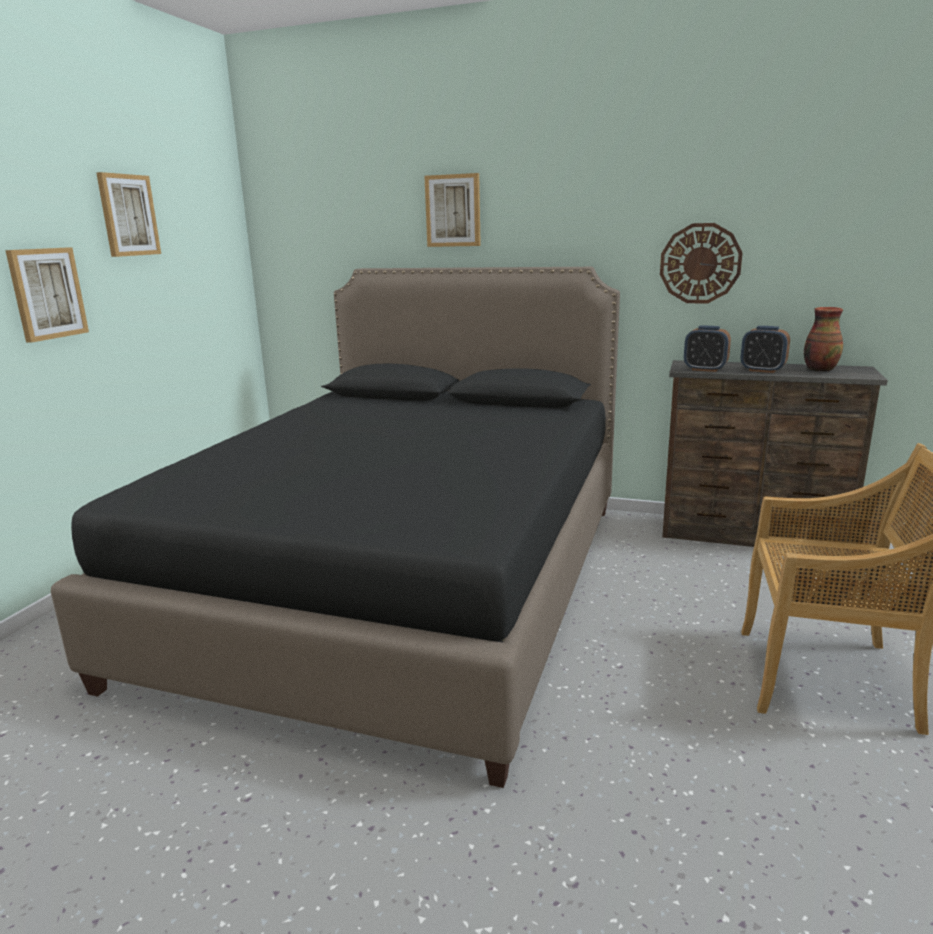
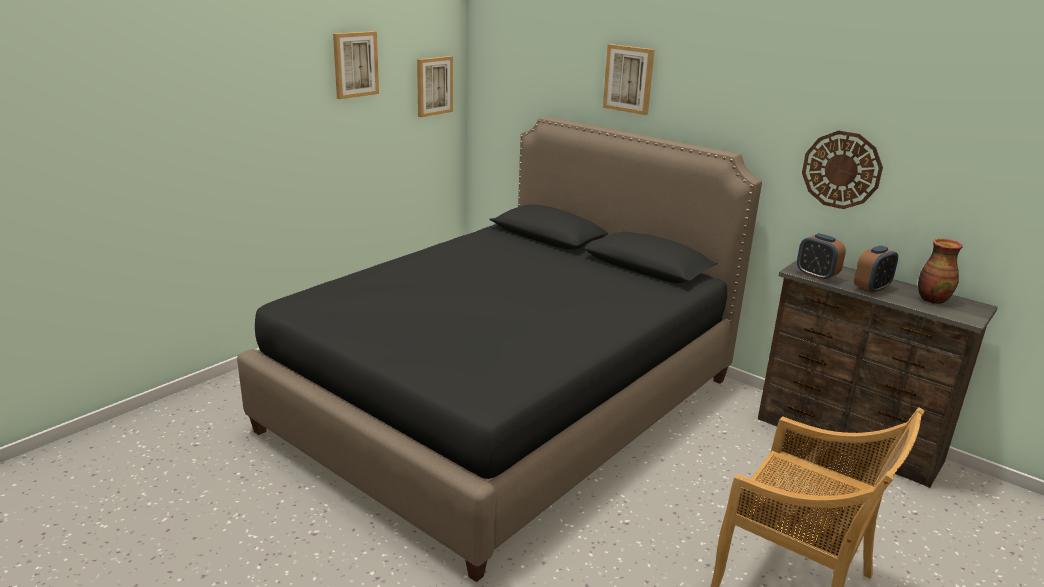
camera: 20 degrees right, 5 degrees up
picture [5,247,89,343] -> picture moved to [417,56,453,117]
alarm clock [741,326,790,373] -> alarm clock turned 90 degrees counterclockwise [854,246,898,294]

